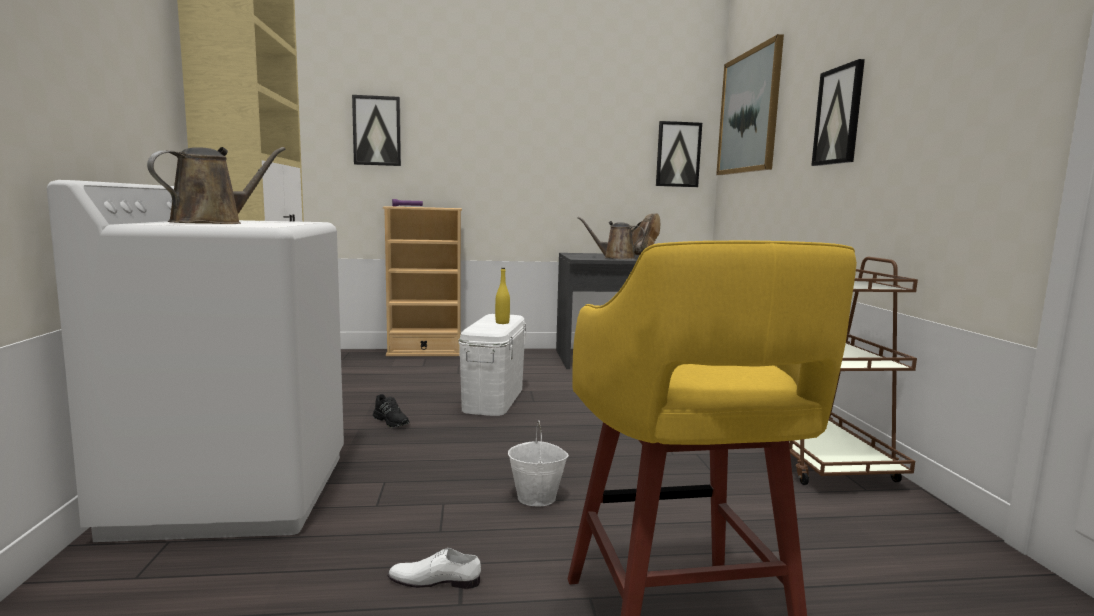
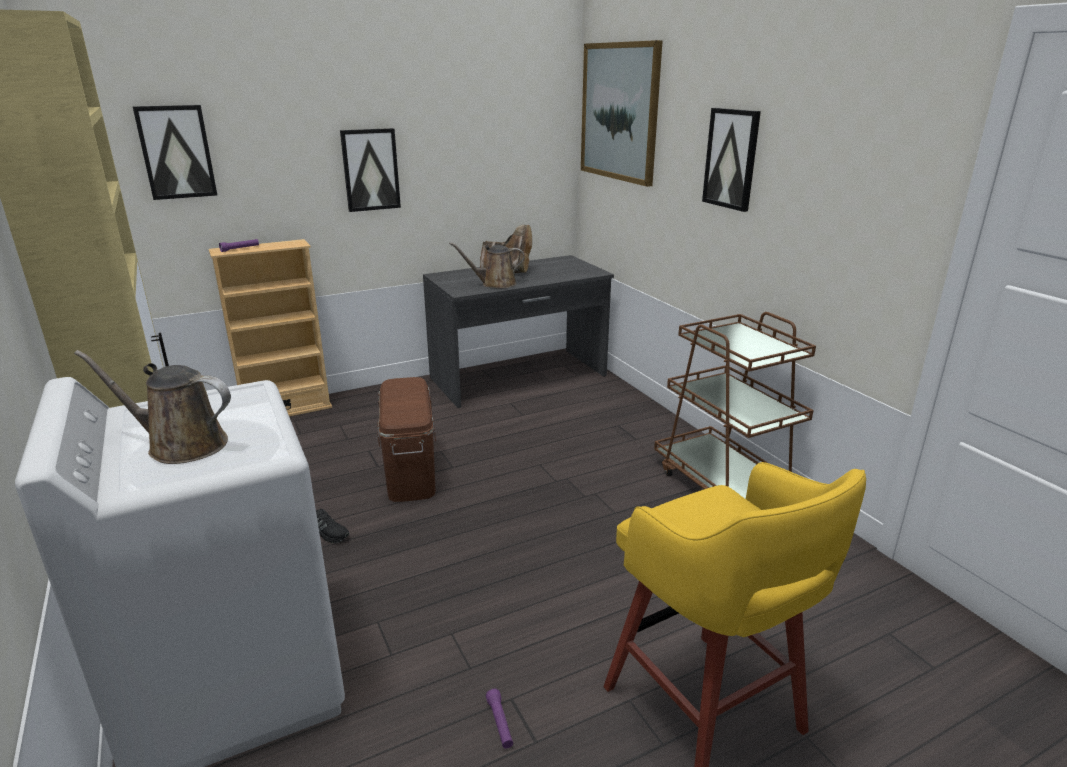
camera: 20 degrees left, 15 degrees up
brown watering can [147,147,286,224] -> brown watering can turned 90 degrees counterclockwise [74,350,231,464]
white shoe [388,548,481,589] -> purple flashlight [486,689,513,748]
white storage box [459,314,526,416] -> brown storage box [378,377,436,502]
yellow bottle [495,268,510,324] -> none
white bucket [508,420,569,507] -> none
picture [656,121,702,187] -> picture moved to [340,128,401,212]

